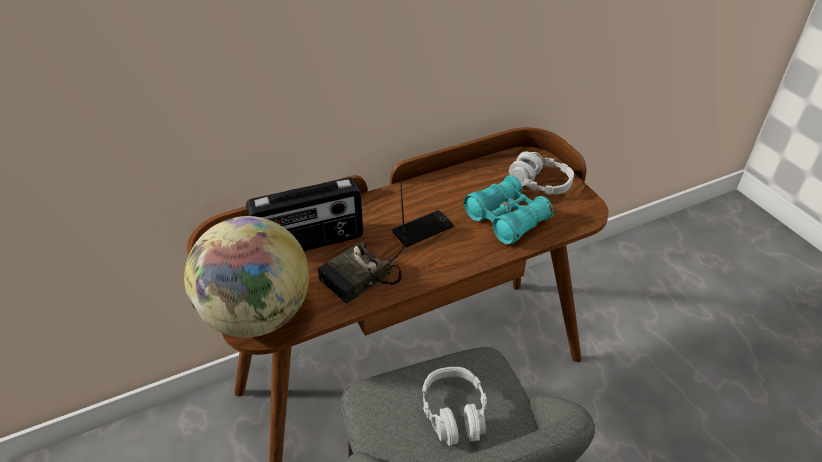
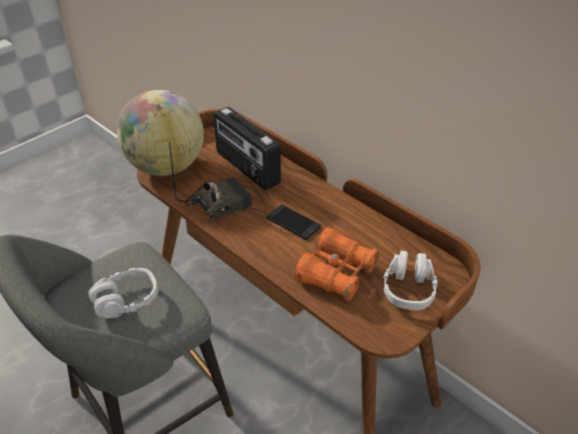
camera: 70 degrees right, 0 degrees up
radio [318,179,405,304] -> radio turned 120 degrees clockwise [169,141,252,223]
turquoise binoculars [463,175,554,245] -> orange binoculars [295,227,379,301]

